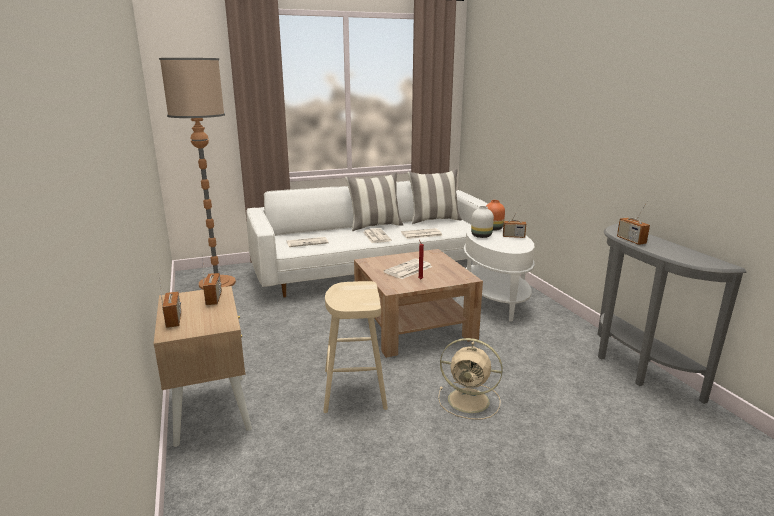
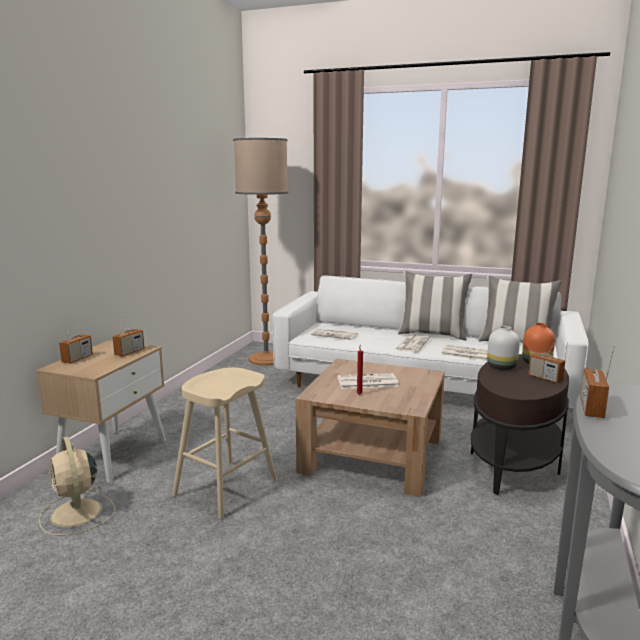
camera: 40 degrees right, 5 degrees down
beige fan [438,338,503,420] -> beige fan moved to [39,436,115,536]
white side table [464,227,535,321] -> brown side table [471,354,569,495]

